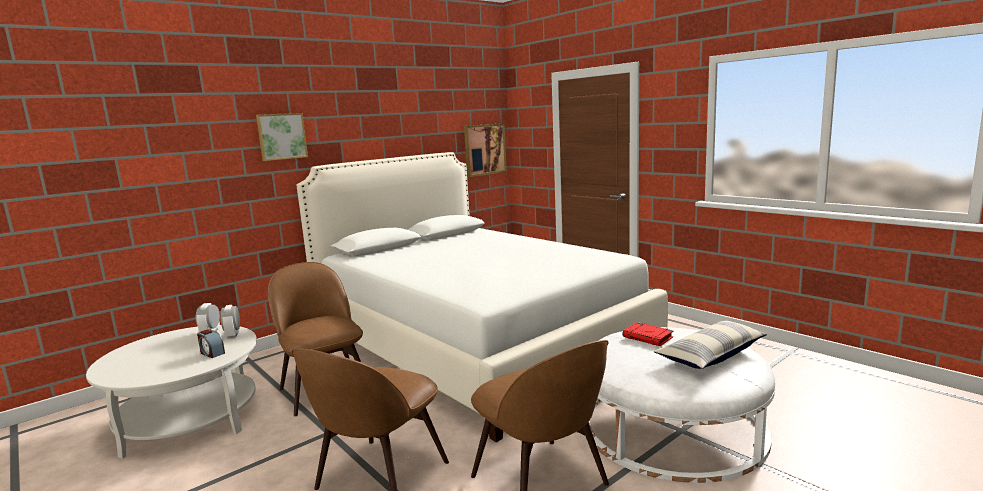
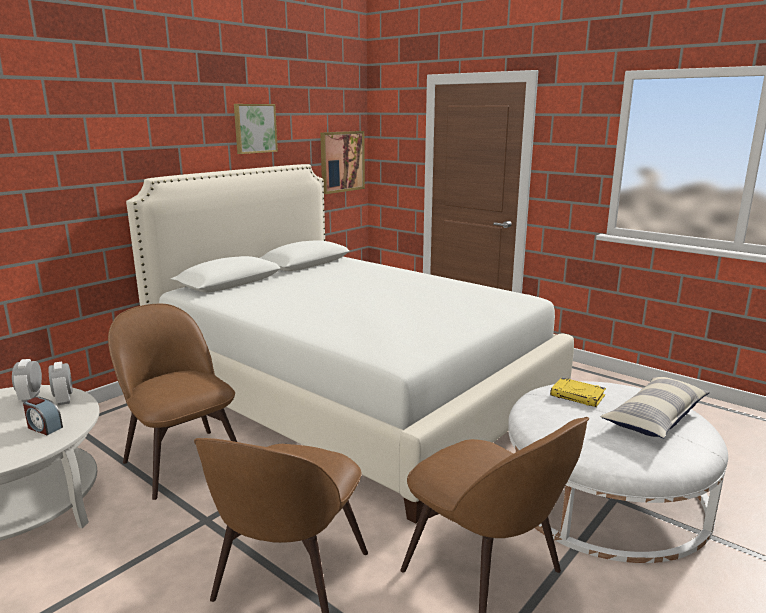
camera: 10 degrees left, 5 degrees up
picture [256,113,308,161] -> picture moved to [234,104,278,154]
red book [623,322,673,346] -> yellow book [550,377,606,407]

